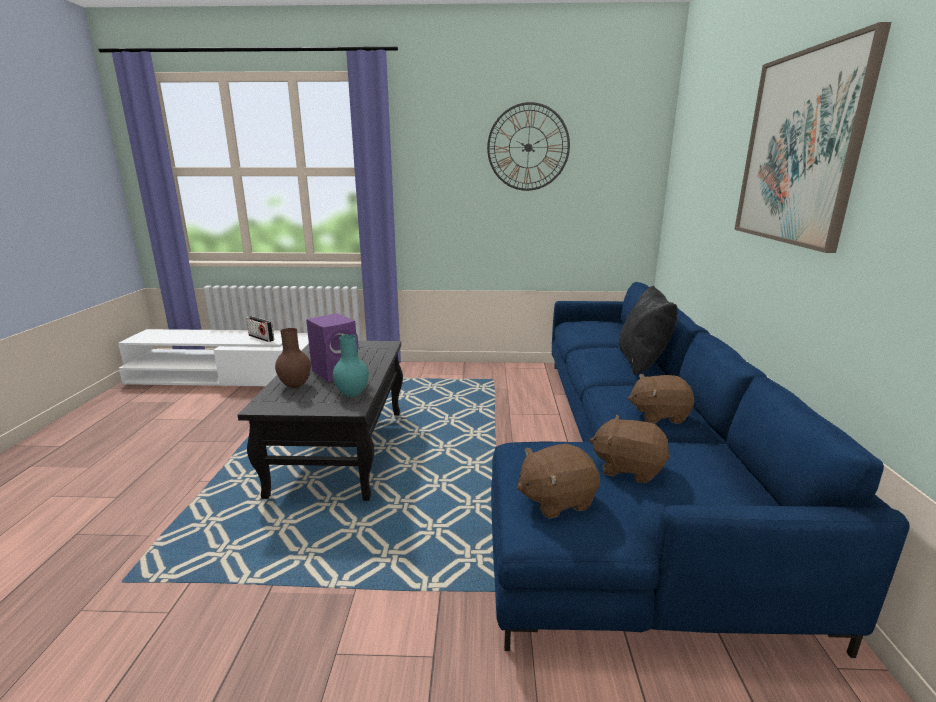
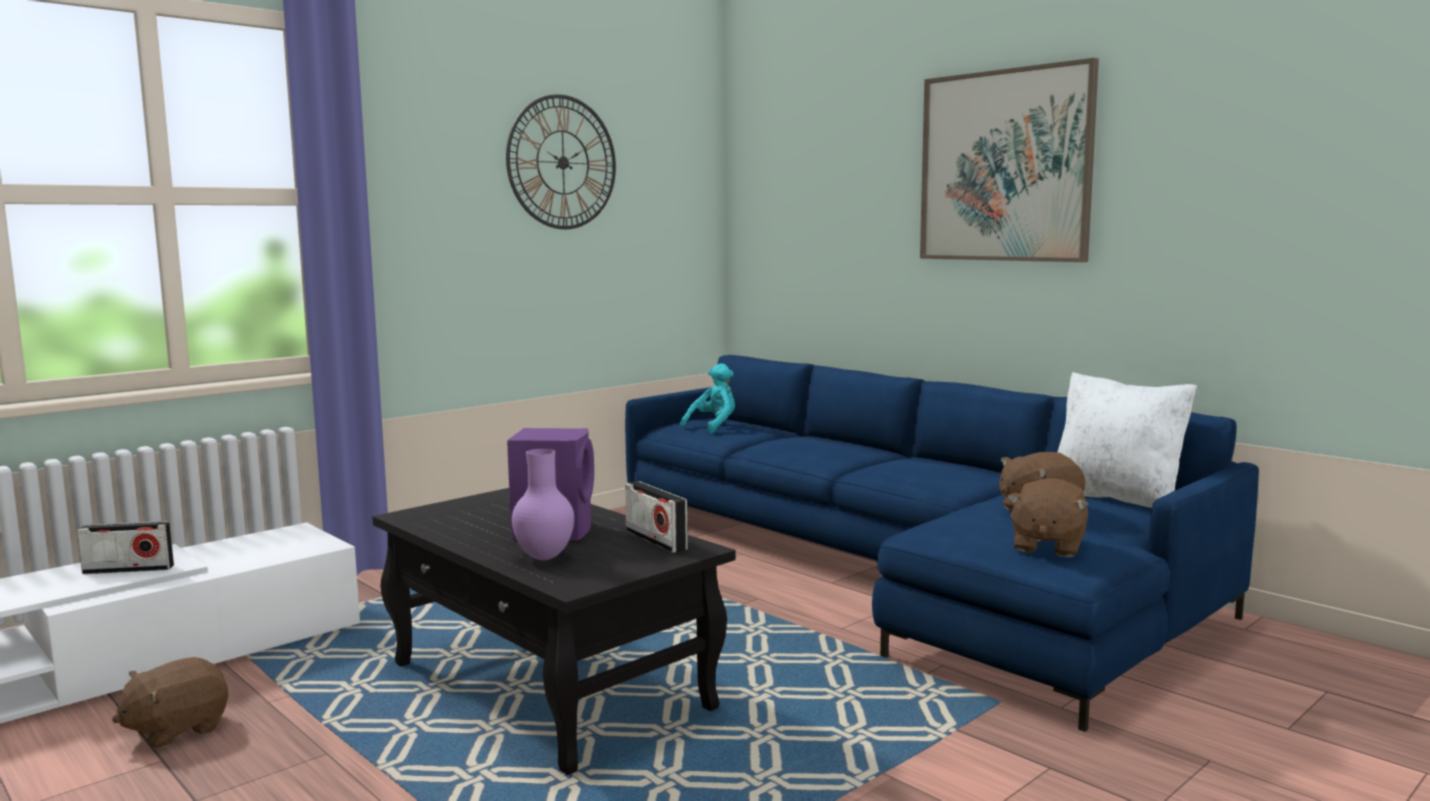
camera: 45 degrees left, 10 degrees down
brown vase [275,328,311,388] -> purple vase [512,449,574,560]
turquoise vase [333,334,369,397] -> radio [625,481,688,553]
black pillow [619,286,678,375] -> none
brown plush toy [628,374,694,424] -> brown plush toy moved to [112,657,228,749]
none -> turquoise plush toy [680,363,735,434]
none -> white pillow [1058,372,1197,508]

